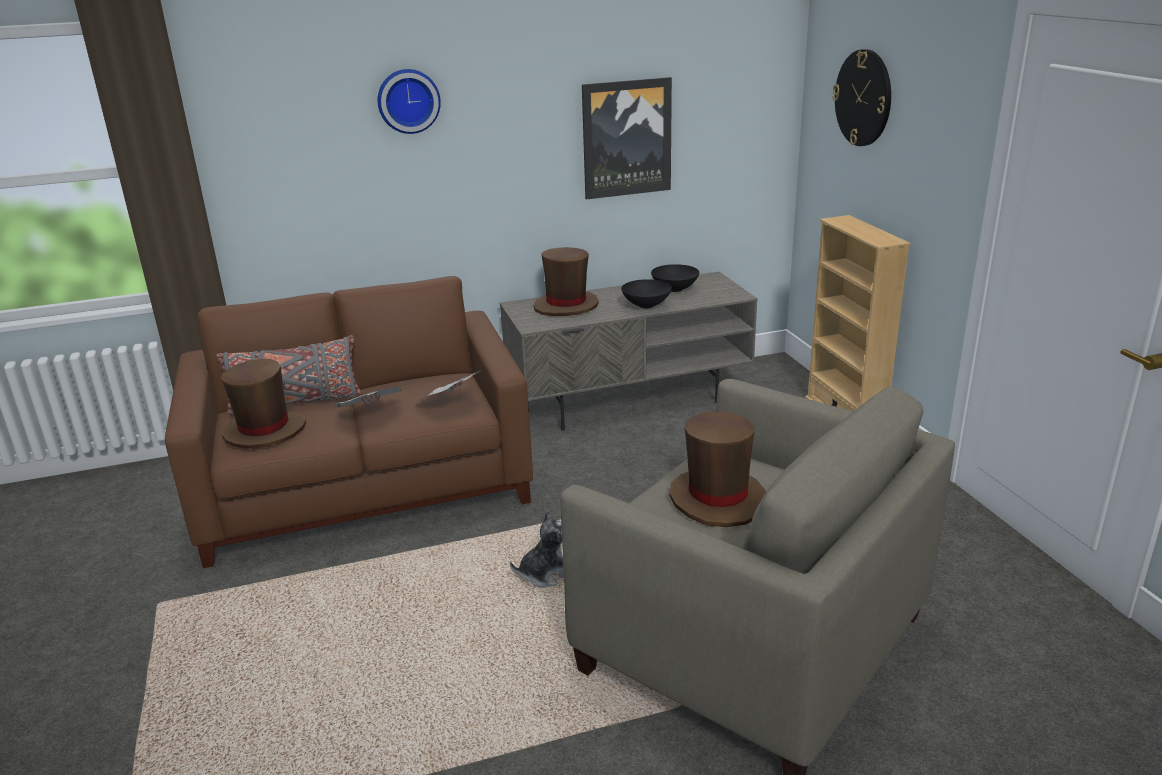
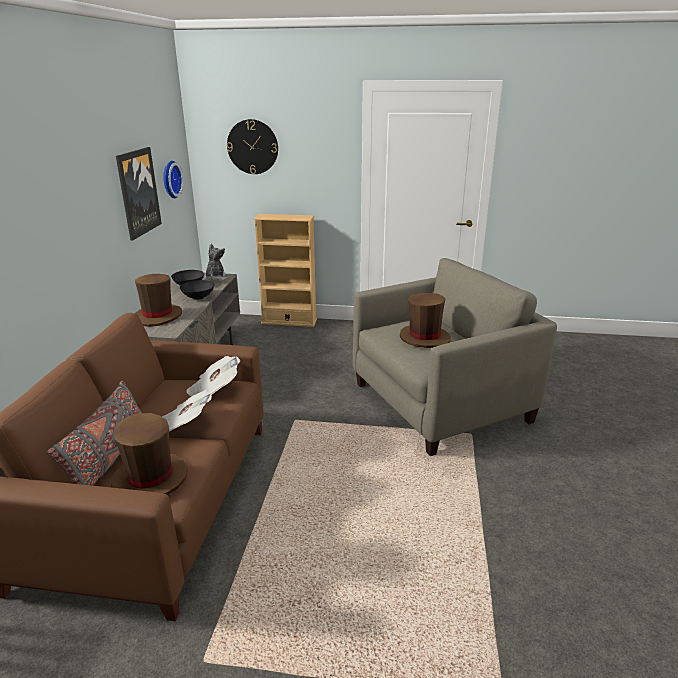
camera: 65 degrees left, 0 degrees up
wall clock [378,69,441,134] -> wall clock moved to [163,161,184,198]
plush toy [510,510,564,588] -> plush toy moved to [205,244,227,281]

